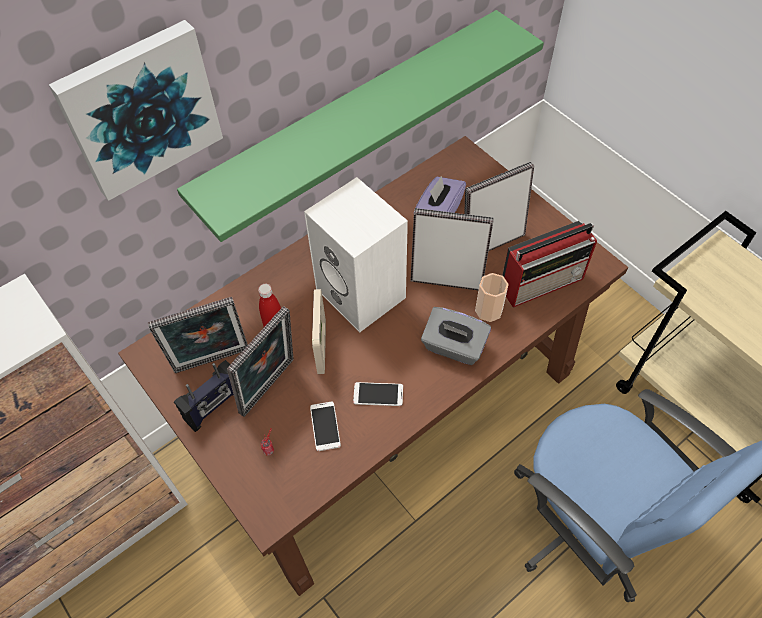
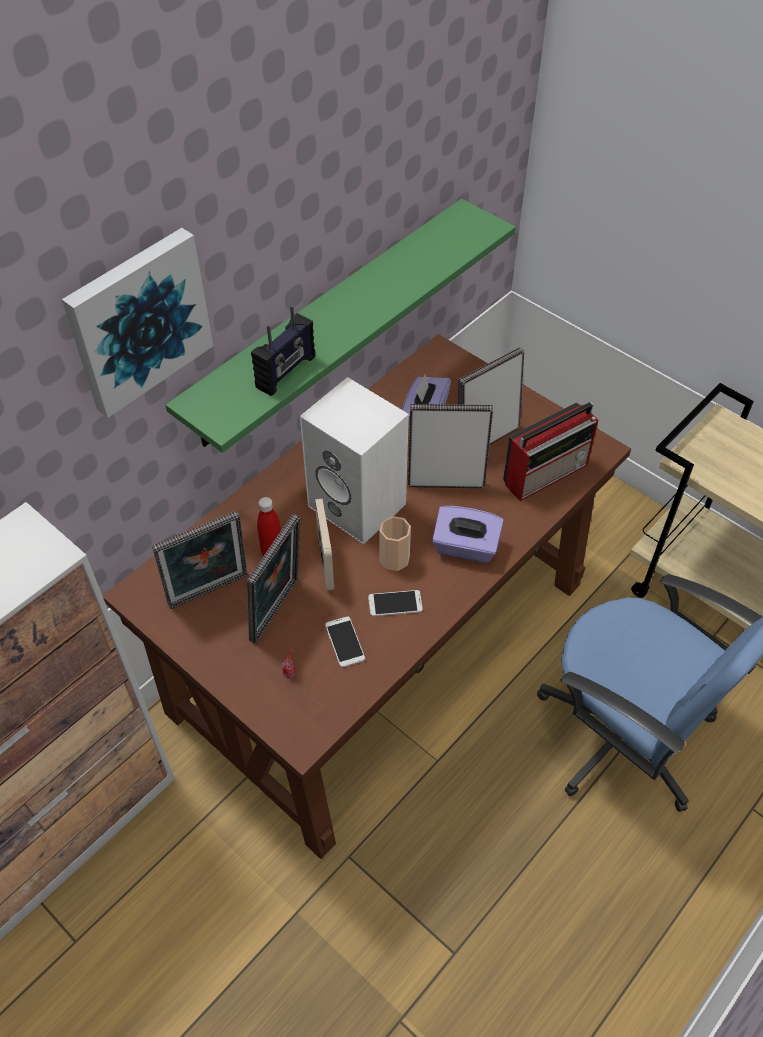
camera: 10 degrees left, 5 degrees down
radio [174,360,234,432] -> radio moved to [251,305,315,396]
grey tissue box [421,307,491,365] -> purple tissue box [432,506,504,563]
cup [475,273,509,322] -> cup moved to [379,516,411,571]

